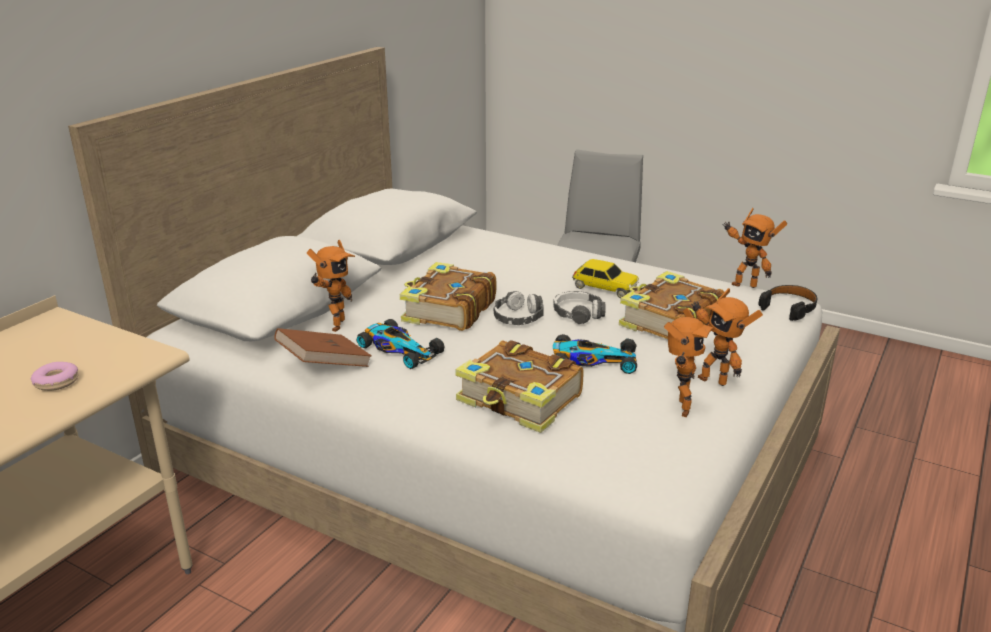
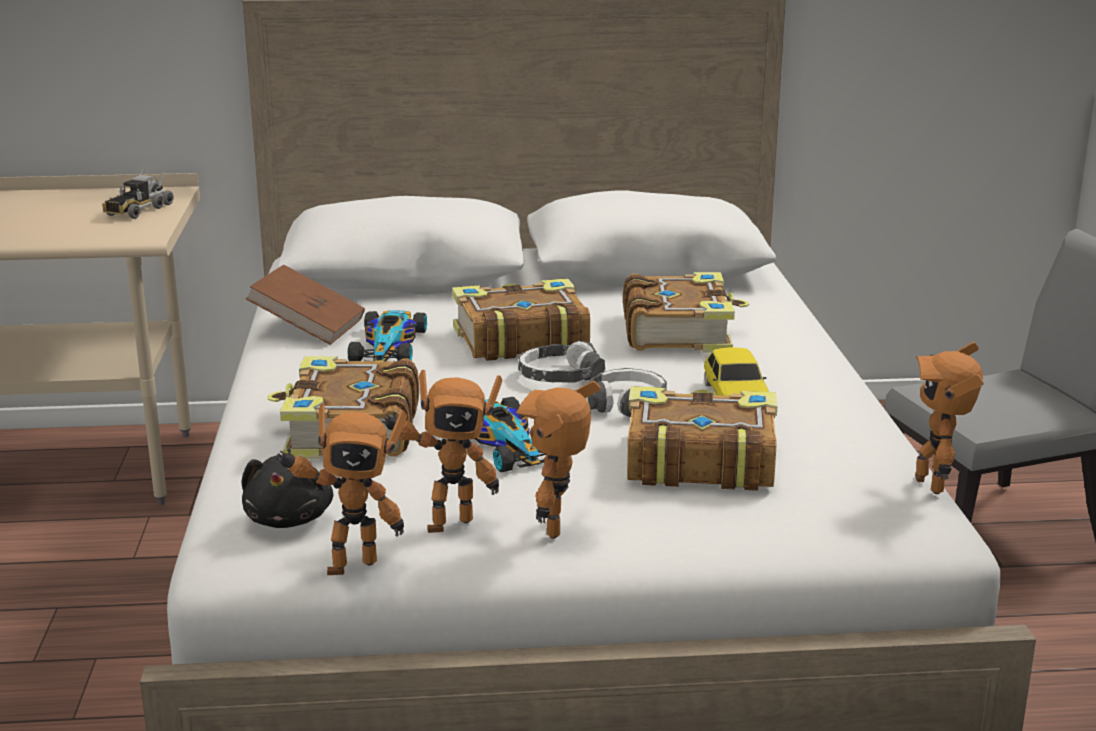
camera: 55 degrees right, 5 degrees down
donut [31,362,78,391] -> none
toy robot [307,240,355,332] -> toy robot moved to [275,403,407,575]
black headphones [759,285,817,321] -> none
none -> toy truck [102,170,174,219]
none -> black plush toy [241,454,333,528]
none -> book [623,272,749,353]

